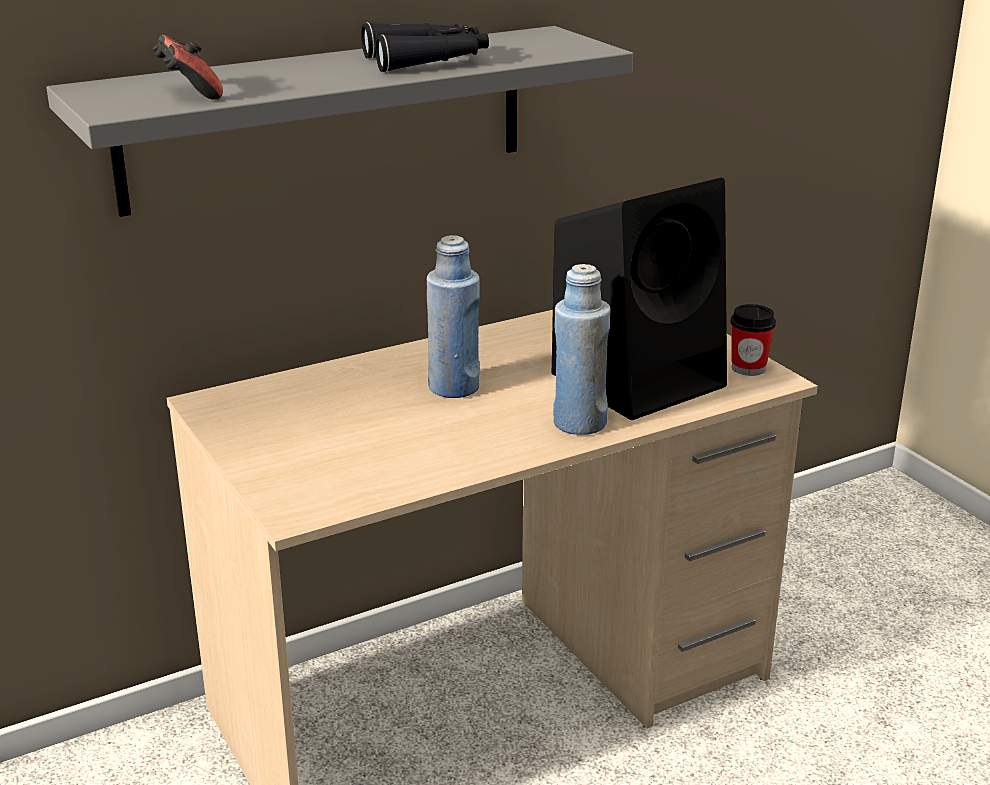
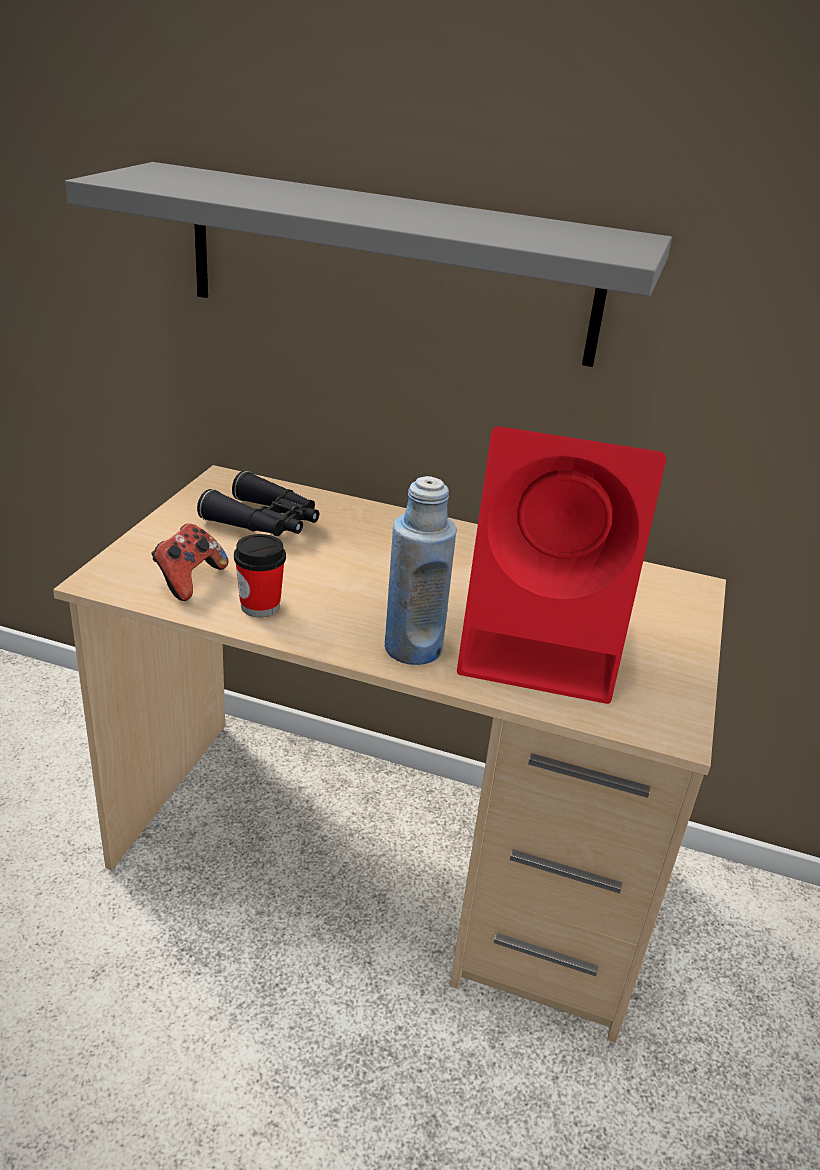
camera: 45 degrees right, 5 degrees up
game controller [153,35,223,100] -> game controller moved to [151,523,229,601]
black binoculars [361,22,489,72] -> black binoculars moved to [197,471,319,536]
blue bottle [427,235,480,398] -> none
black speaker [552,178,727,420] -> red speaker [457,426,666,704]
cup [730,304,776,376] -> cup moved to [234,534,286,617]

